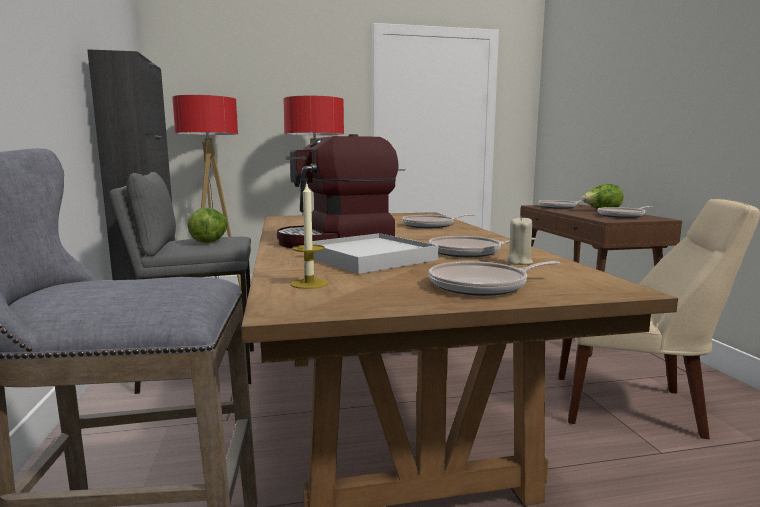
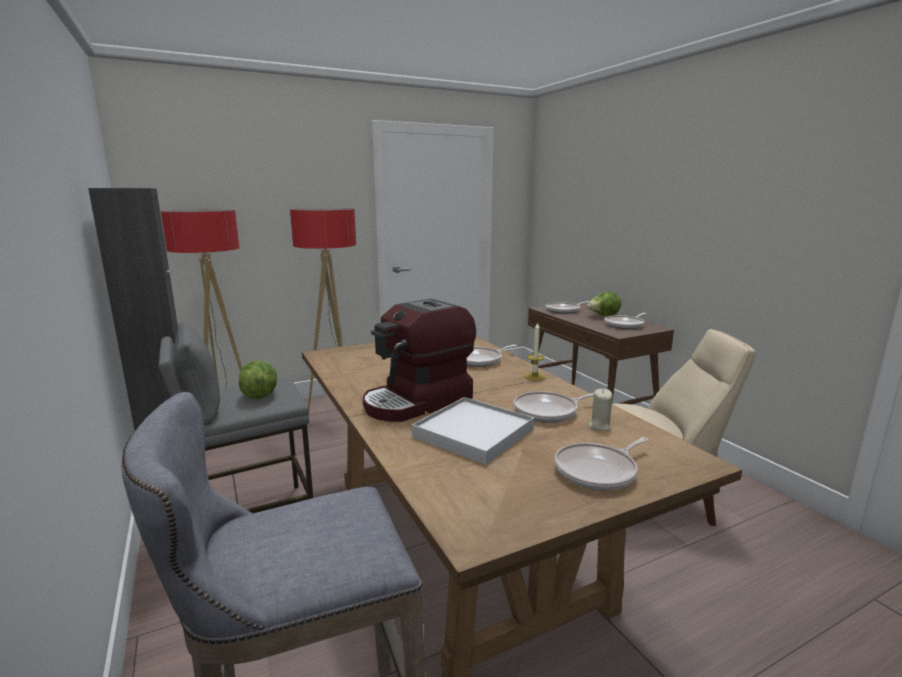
camera: 15 degrees left, 5 degrees up
candle [291,182,328,289] -> candle moved to [524,322,545,380]

